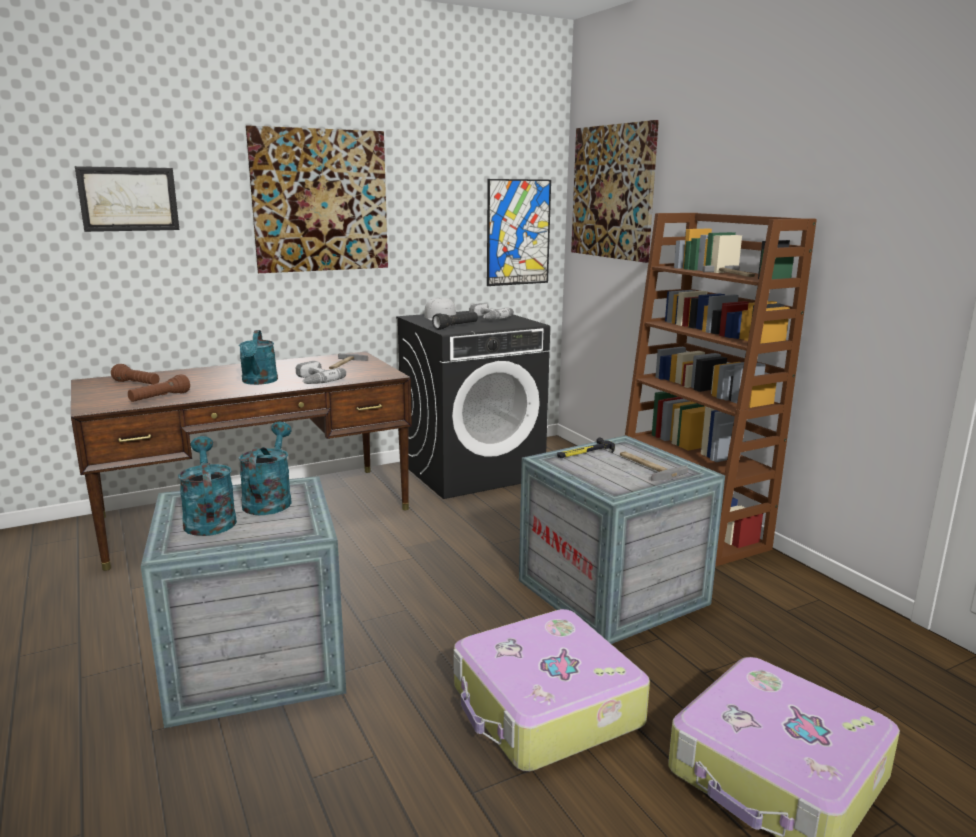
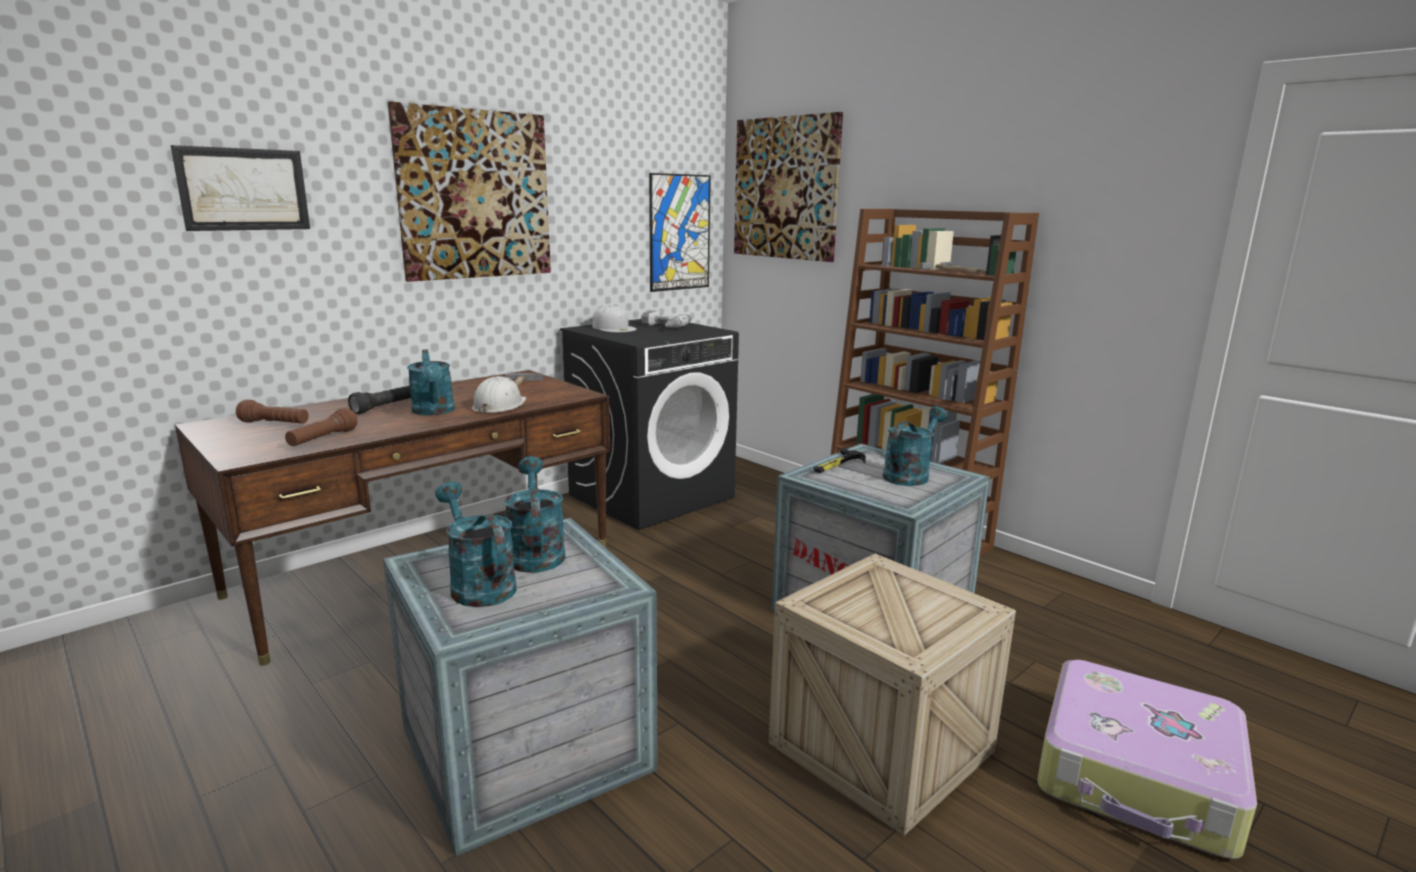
camera: 15 degrees left, 0 degrees up
power drill [295,361,346,384] -> white hard hat [472,376,526,415]
black flashlight [432,312,478,330] -> black flashlight moved to [348,385,411,414]
suitcase [453,609,650,772] -> crate [769,554,1016,836]
hammer [620,451,688,481] -> turquoise watering can [883,406,948,486]

